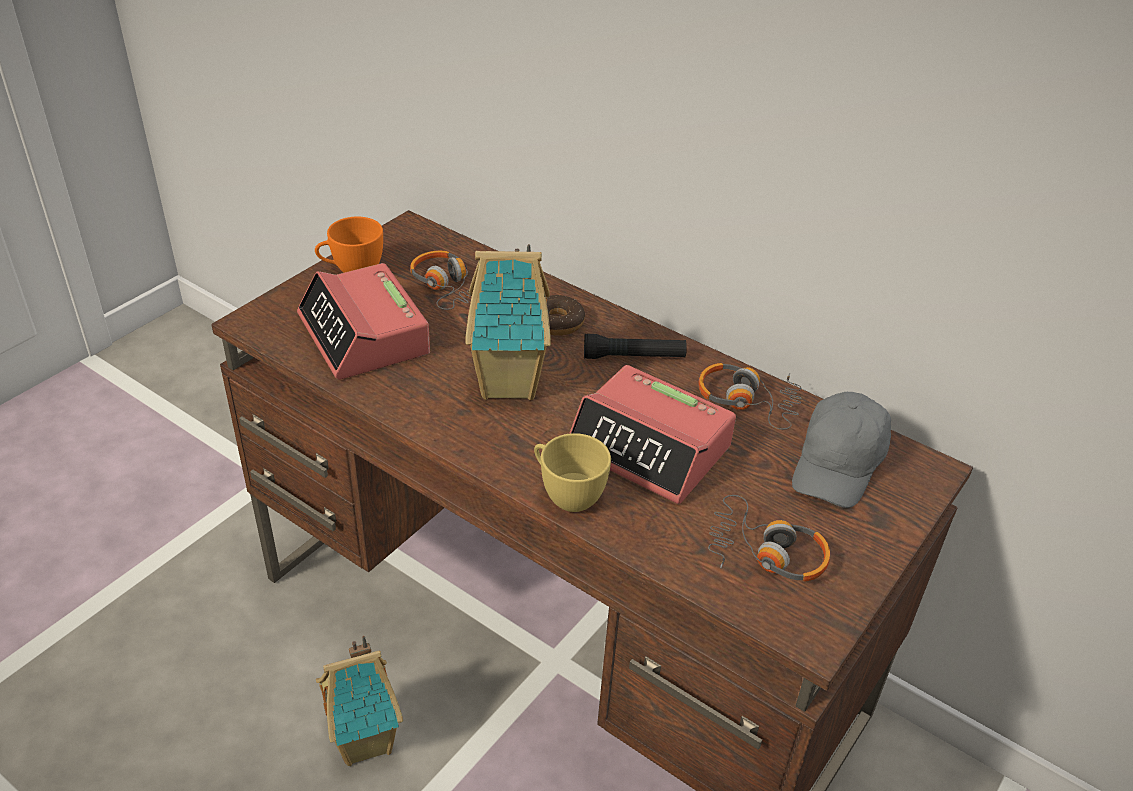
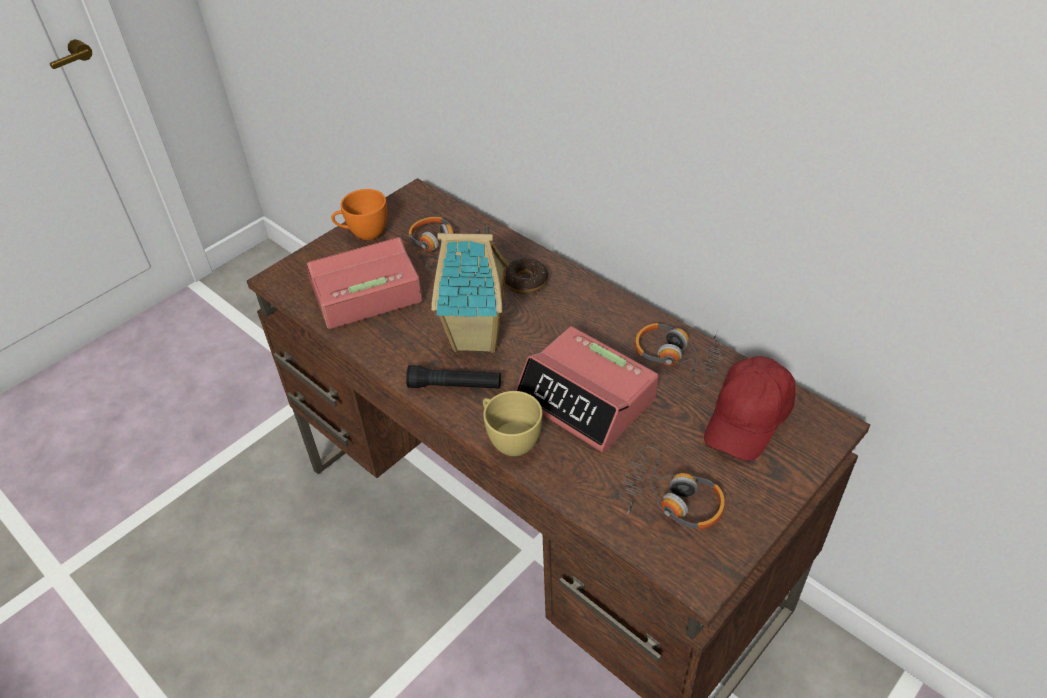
camera: 10 degrees right, 5 degrees up
alarm clock [297,263,430,379] -> alarm clock turned 90 degrees clockwise [306,237,423,329]
toy house [316,636,403,766] -> none
black flashlight [584,334,687,359] -> black flashlight moved to [406,365,501,389]
grey cap [792,392,891,508] -> red cap [704,356,795,461]

